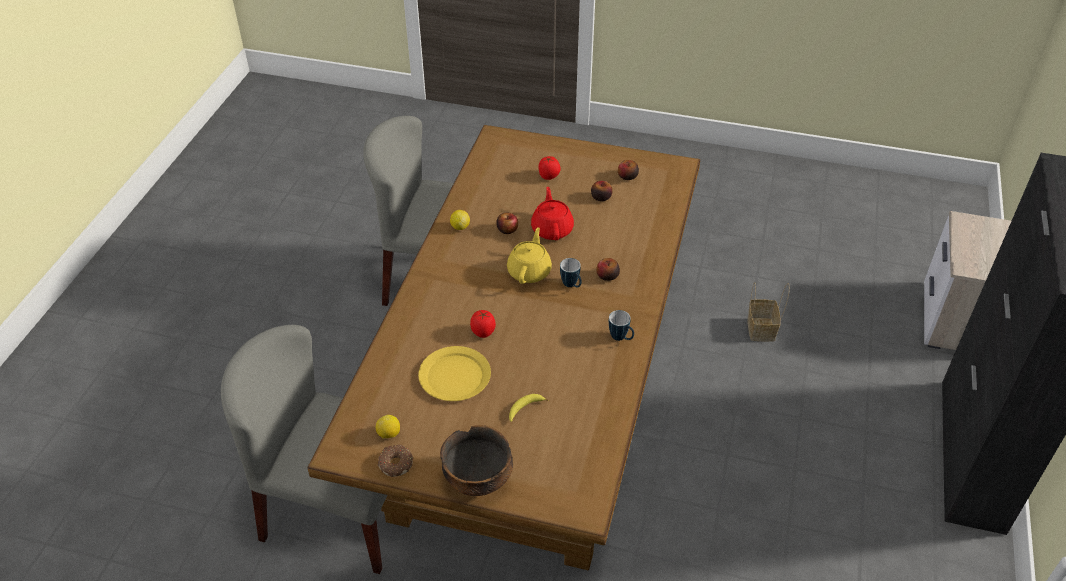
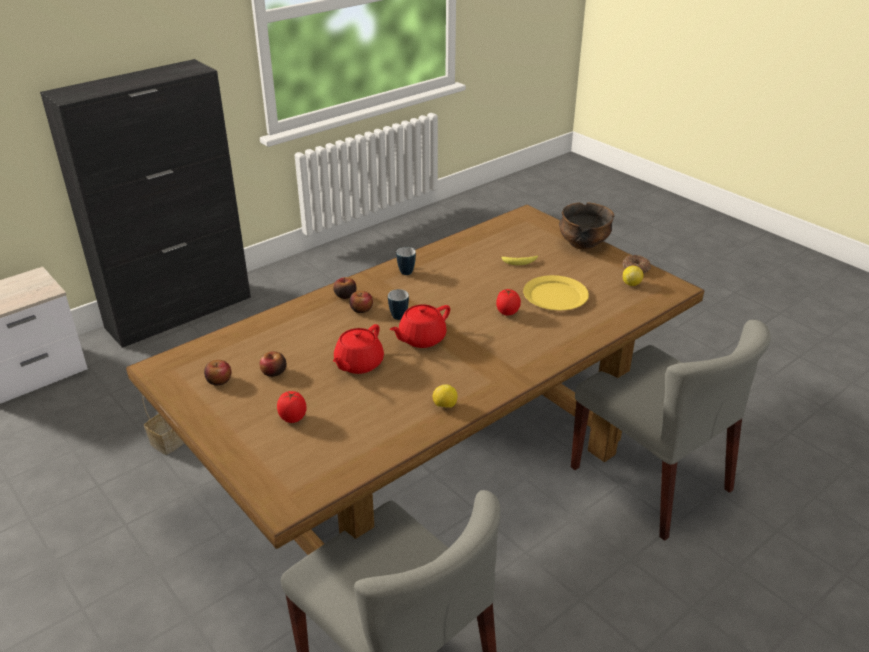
camera: 145 degrees left, 10 degrees down
apple [496,213,518,234] -> apple moved to [333,277,357,299]
yellow teapot [507,227,552,284] -> red teapot [390,304,450,348]

